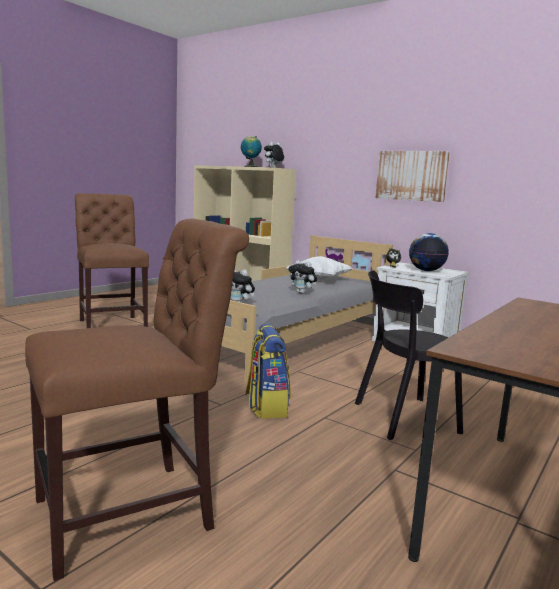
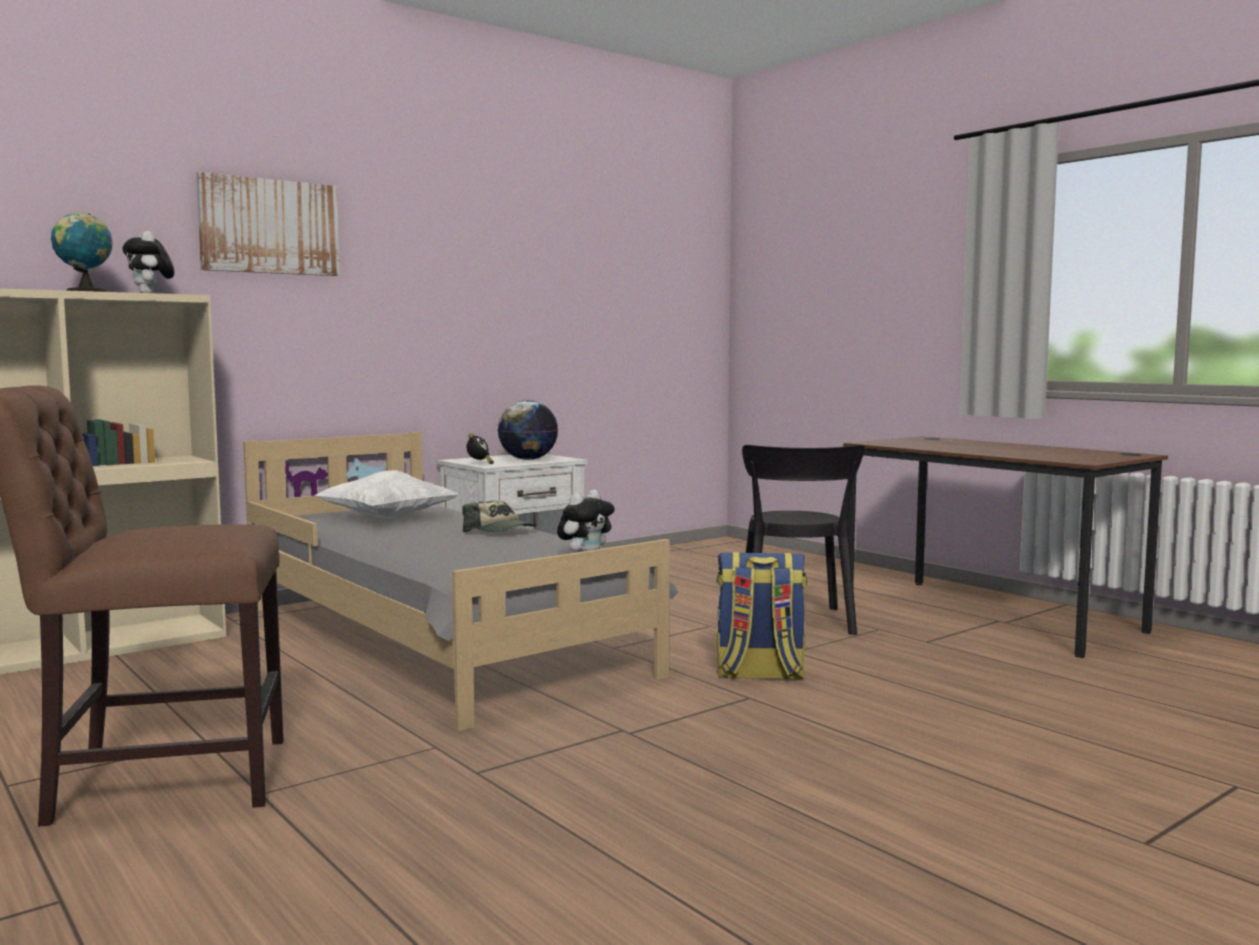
camera: 75 degrees left, 5 degrees down
brown chair [25,219,249,581] -> none
plush toy [288,260,317,294] -> cap [462,500,537,532]
picture [375,151,450,202] -> picture moved to [196,172,340,276]

